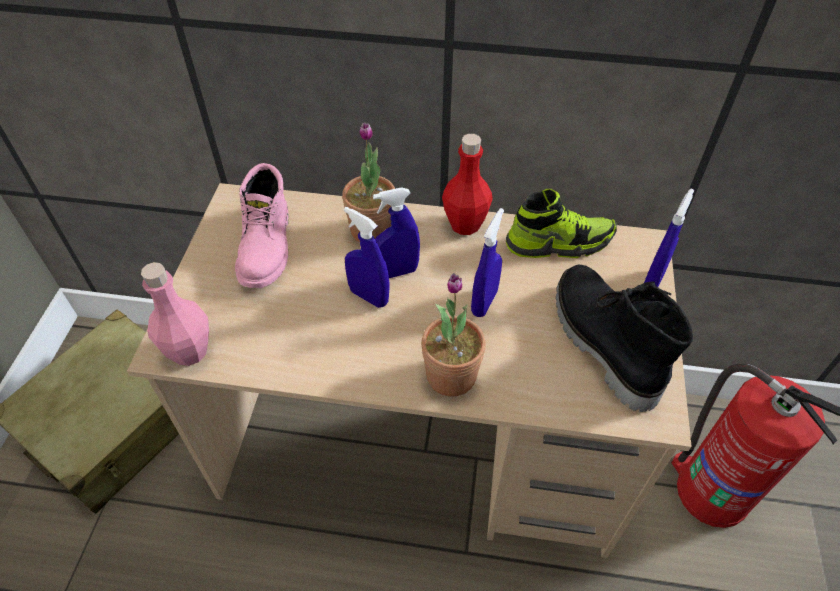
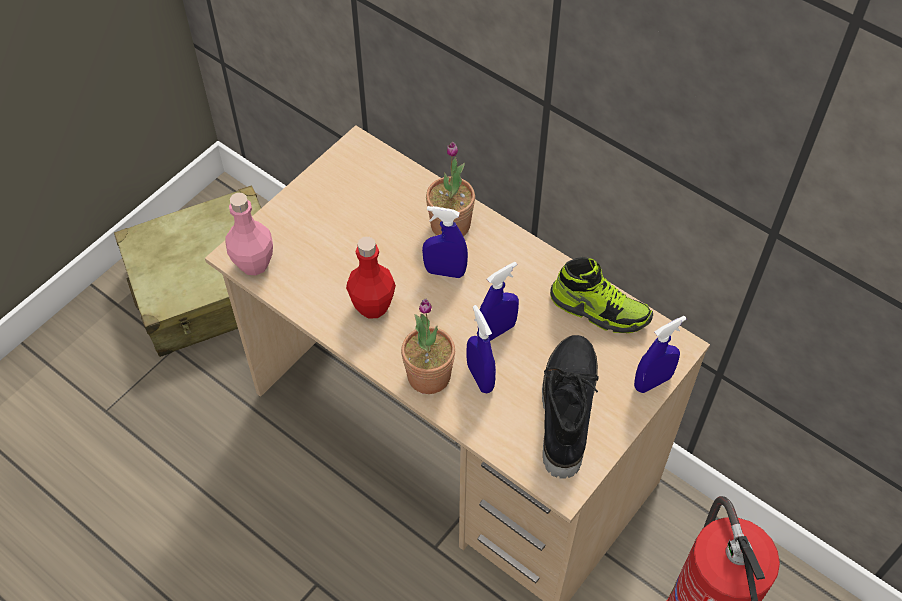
camera: 30 degrees right, 5 degrees up
pink boot [235,163,289,288] -> none
blue spray bottle [344,207,390,308] -> blue spray bottle moved to [467,305,496,393]
red bottle [442,134,493,235] -> red bottle moved to [346,237,396,319]

